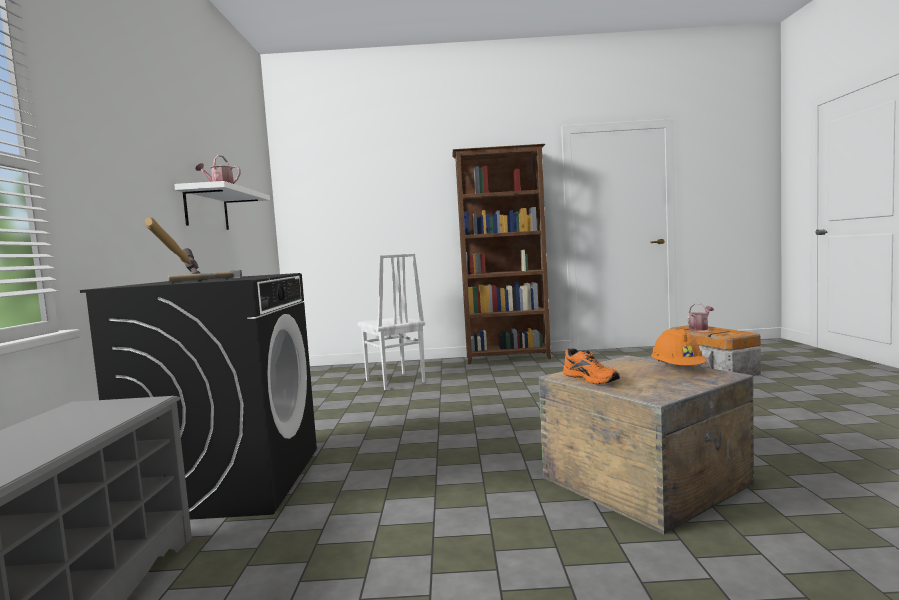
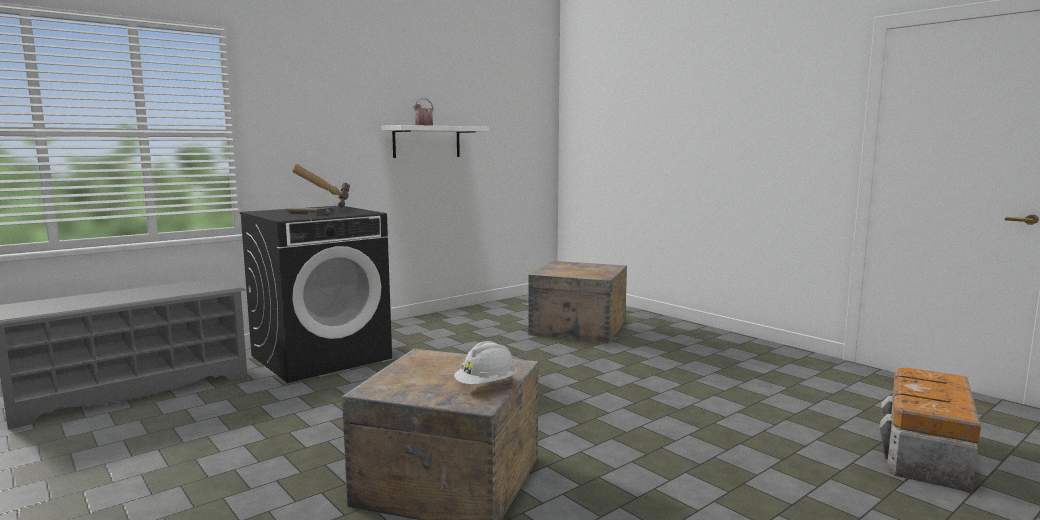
camera: 50 degrees right, 5 degrees up
white chair [357,253,425,390] -> crate [528,261,627,344]
brown bookcase [452,144,551,364] -> none
orange shoe [563,348,620,384] -> none
orange hard hat [651,329,707,365] -> white hard hat [454,341,517,385]
watering can [687,303,714,330] -> none

